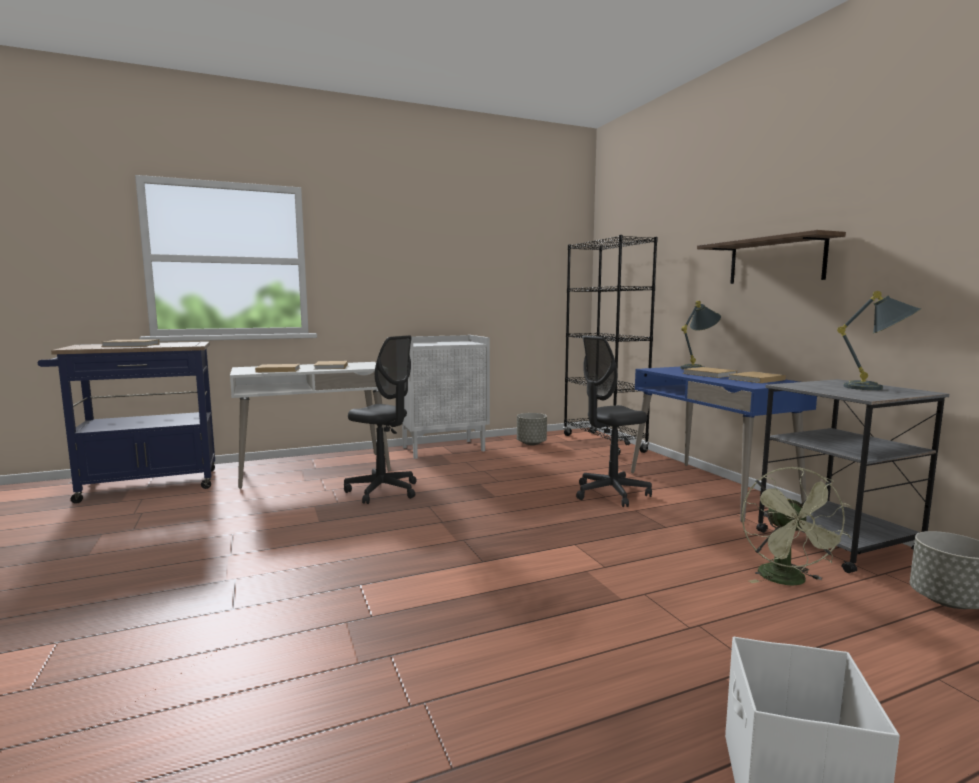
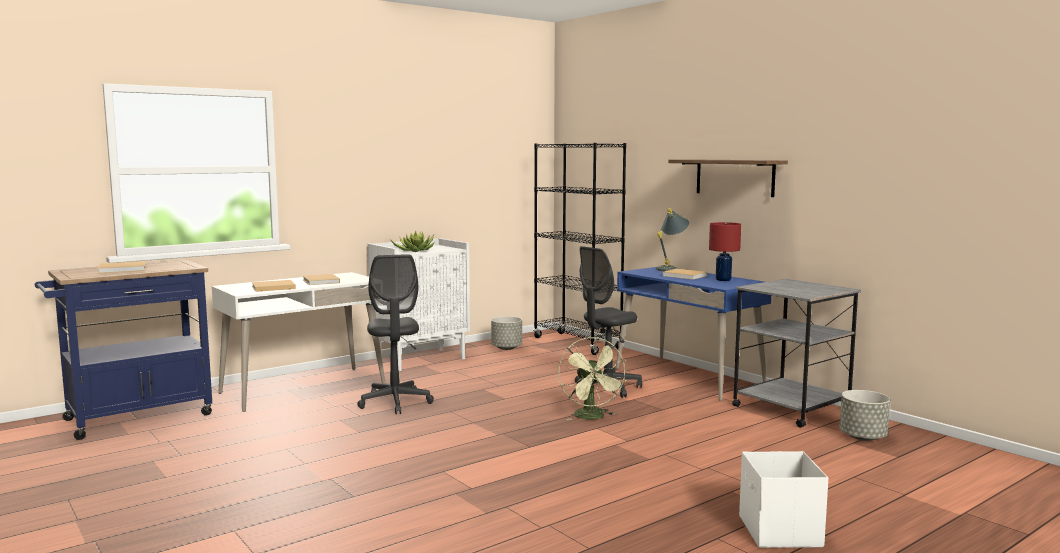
camera: 15 degrees left, 0 degrees up
grey office chair [344,335,417,504] -> grey office chair turned 60 degrees clockwise [358,254,434,414]
beige book [728,371,786,383] -> red table lamp [709,222,741,281]
green fan [742,467,852,586] -> green fan moved to [558,337,627,420]
grey table lamp [837,291,921,390] -> none
none -> potted plant [391,231,434,252]

